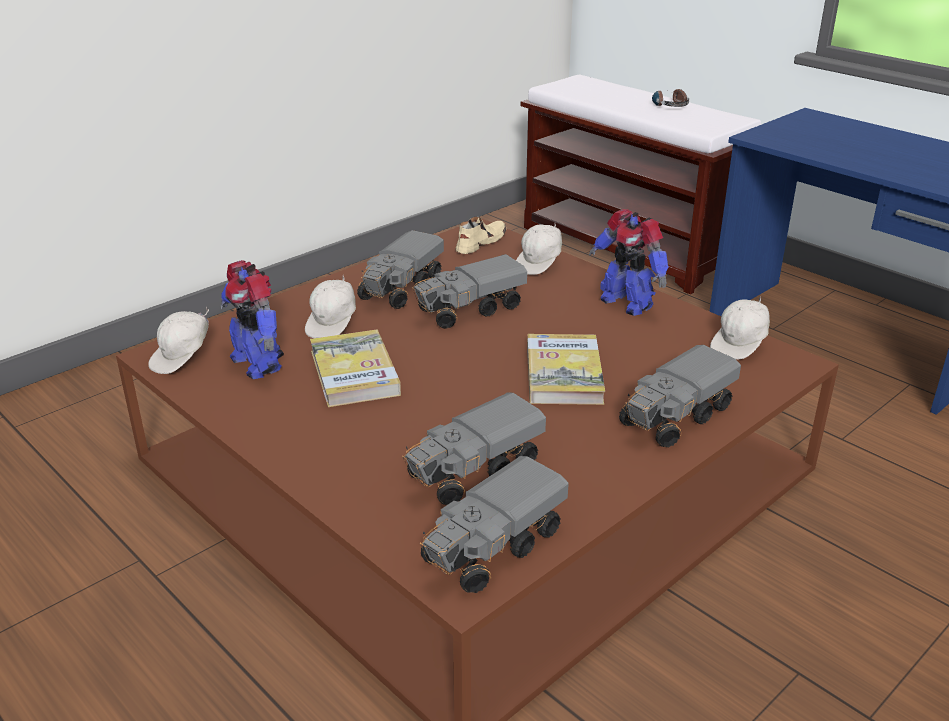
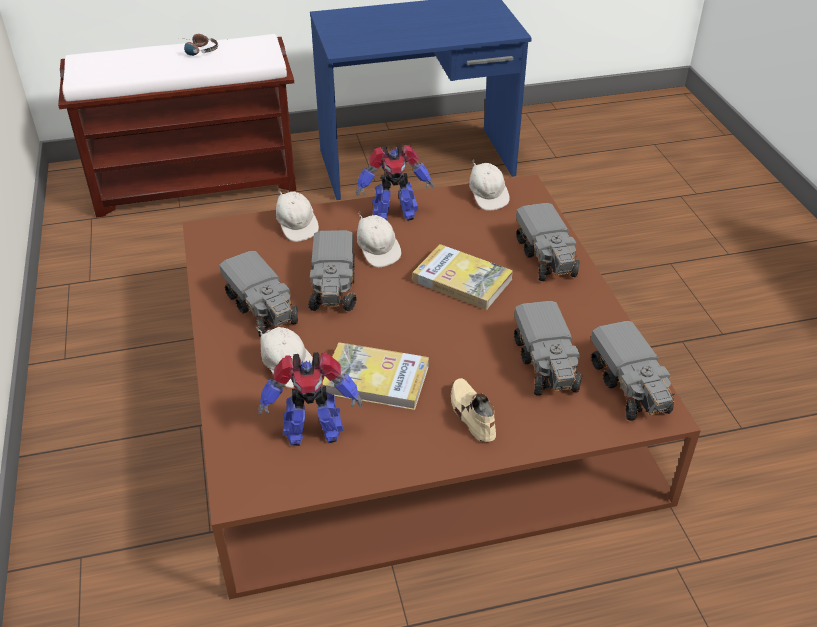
camera: 60 degrees left, 10 degrees up
white cap [148,307,209,374] -> white cap moved to [357,211,401,267]
beige shoe [455,217,506,254] -> beige shoe moved to [451,378,496,442]

